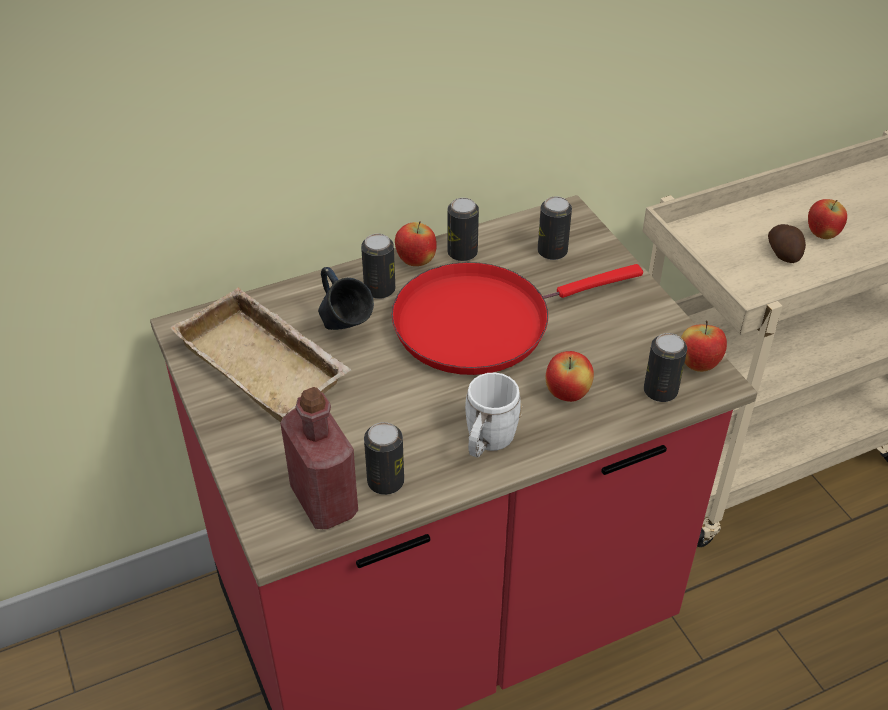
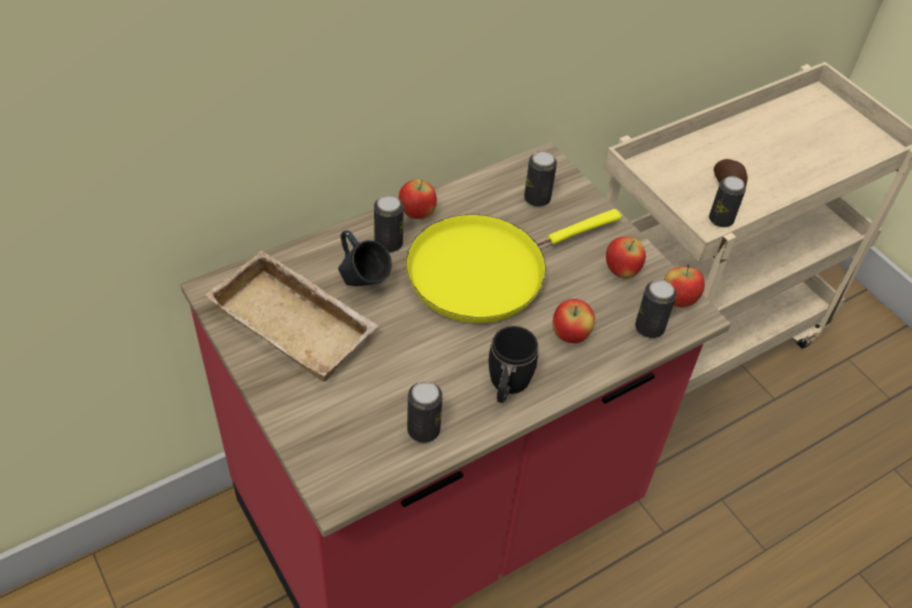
camera: 10 degrees left, 5 degrees up
red bottle [280,387,358,529] -> none
red frying pan [392,262,643,375] -> yellow frying pan [406,209,621,323]
can [447,198,479,261] -> can moved to [709,176,746,227]
white mug [465,373,522,457] -> black mug [489,326,539,403]
apple [808,199,847,239] -> apple moved to [606,237,646,278]

